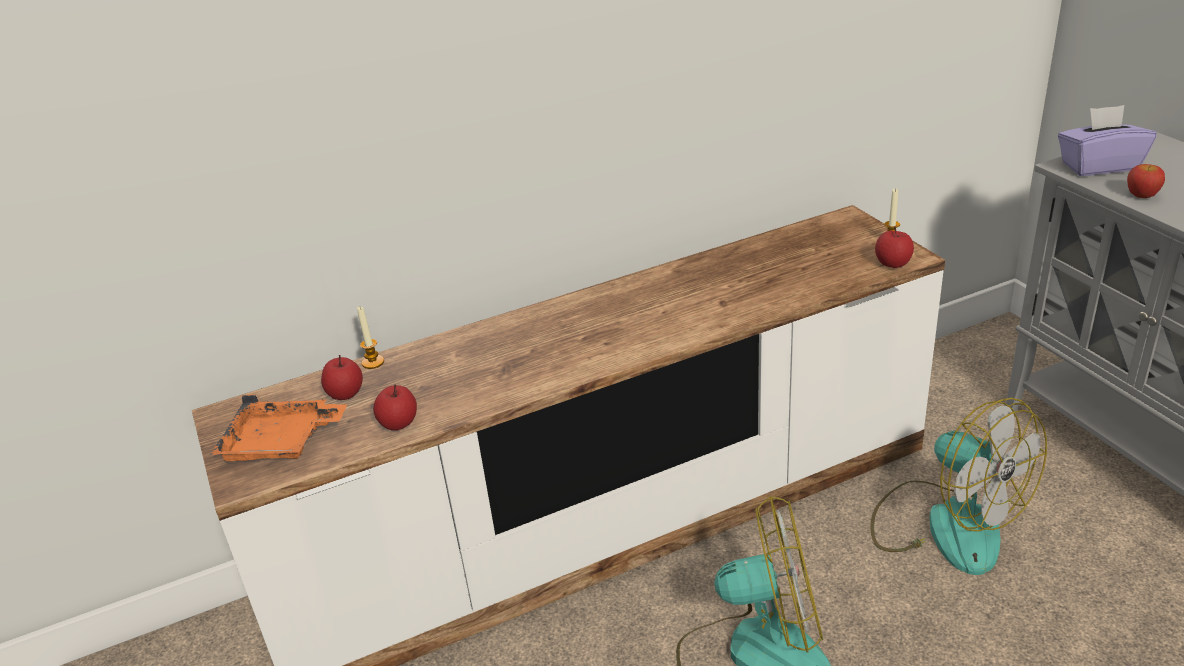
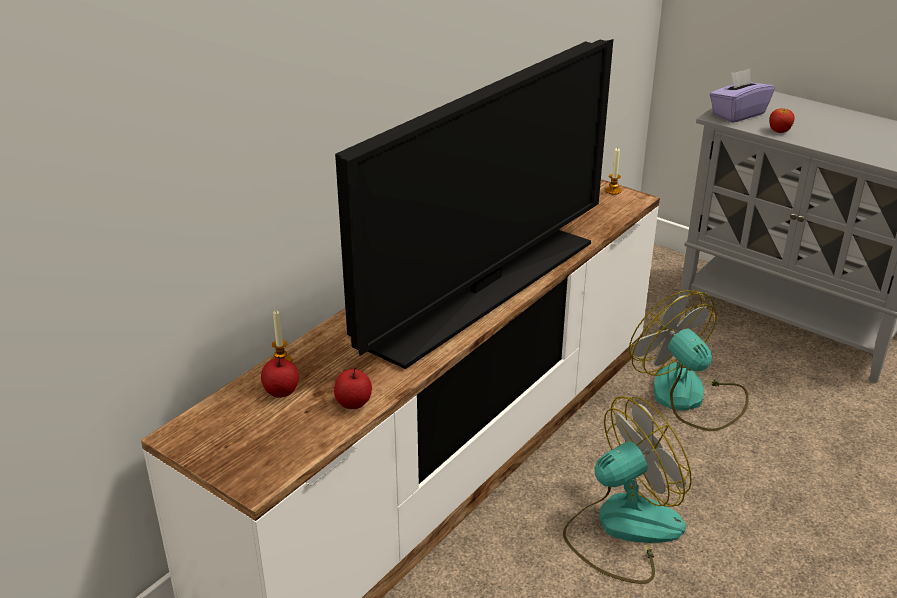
camera: 30 degrees left, 0 degrees up
orange tray [210,394,347,461] -> none
fan [870,398,1047,575] -> fan turned 150 degrees counterclockwise [629,290,749,431]
apple [875,227,914,268] -> none
none -> television [335,39,613,369]

